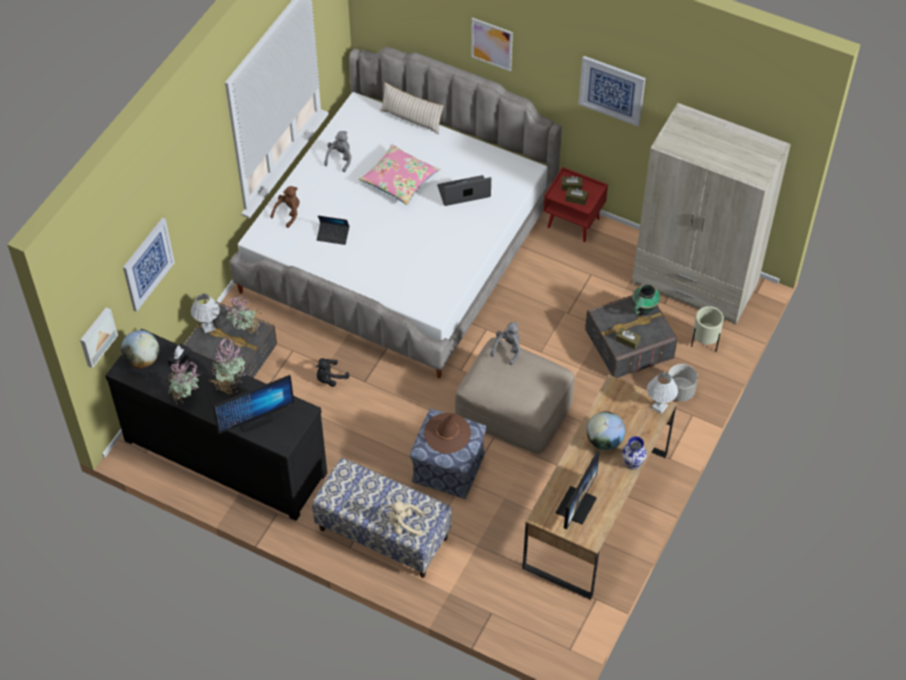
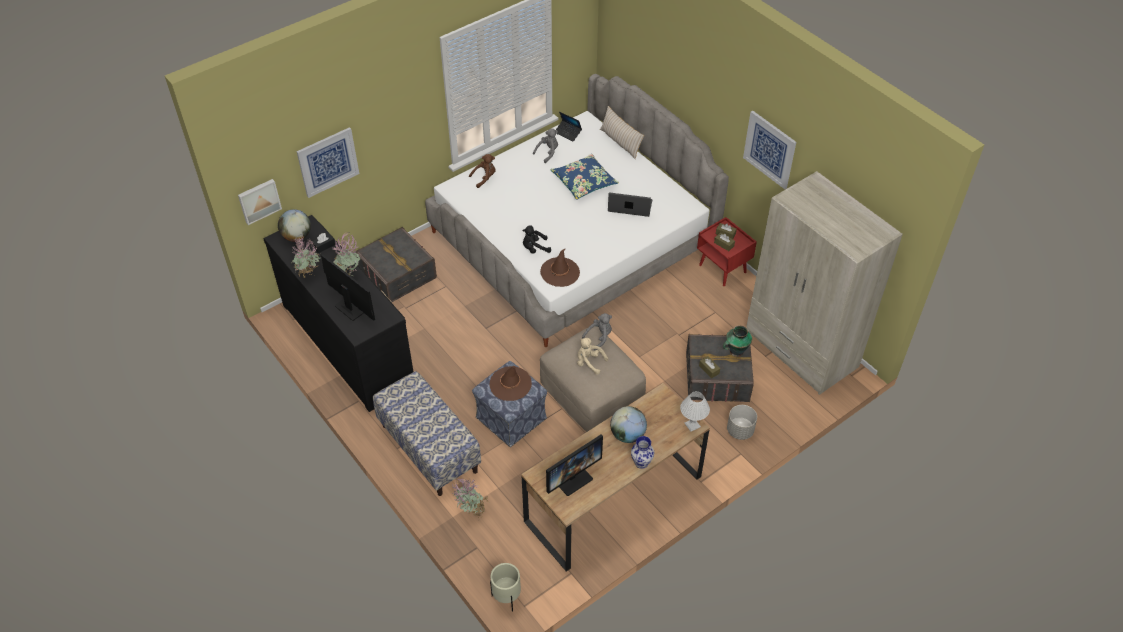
camera: 25 degrees right, 5 degrees down
white table lamp [191,294,220,333] -> none
monitor [213,375,294,434] -> monitor turned 135 degrees counterclockwise [321,255,375,321]
potted plant [225,295,261,334] -> potted plant moved to [452,479,489,521]
black plush toy [316,358,349,387] -> black plush toy moved to [522,225,551,254]
laptop [317,216,349,245] -> laptop moved to [556,112,582,141]
pink pillow [359,144,440,205] -> blue pillow [551,154,619,200]
beige plush toy [389,501,424,536] -> beige plush toy moved to [577,338,608,375]
picture [471,18,513,72] -> none
beige planter [691,306,724,352] -> beige planter moved to [490,563,521,612]
none -> brown hat [540,248,580,287]

